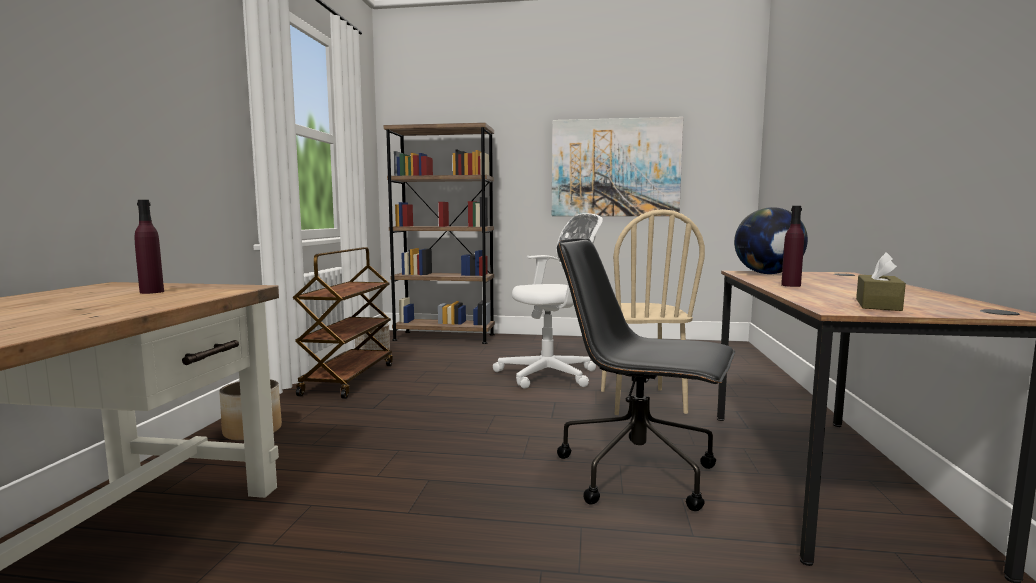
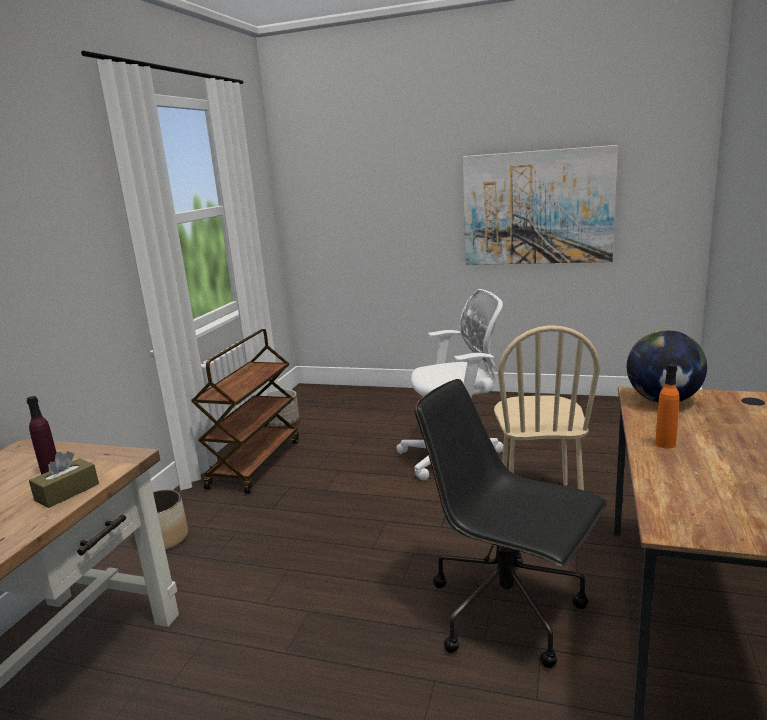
camera: 10 degrees right, 10 degrees up
brown bookcase [384,123,495,344] -> none
purple bottle [781,206,804,287] -> orange bottle [655,364,680,448]
brown tissue box [856,253,906,311] -> brown tissue box moved to [29,451,99,508]

